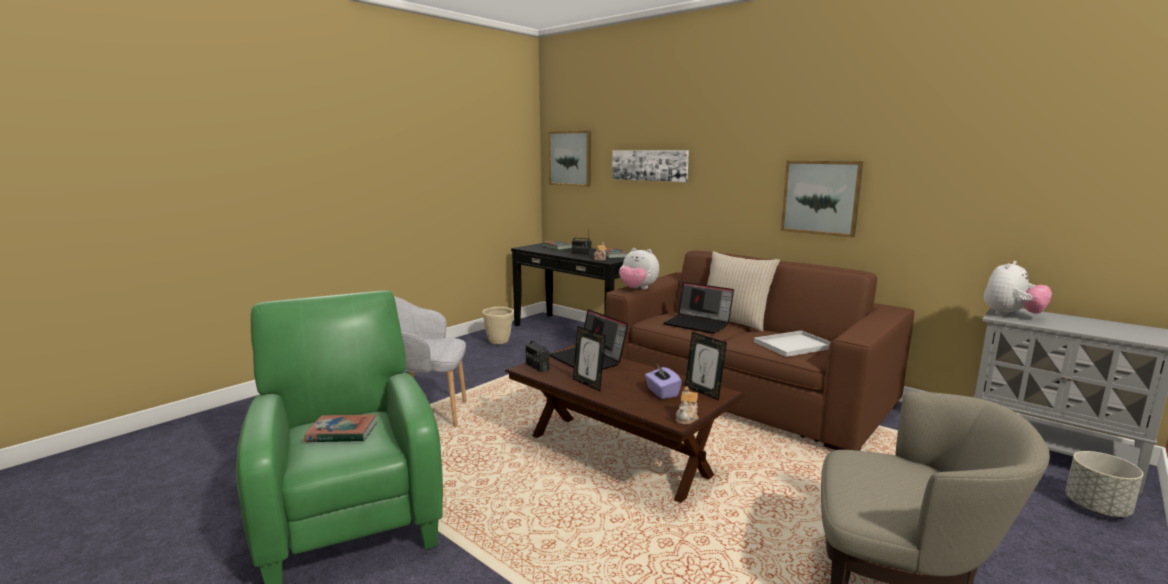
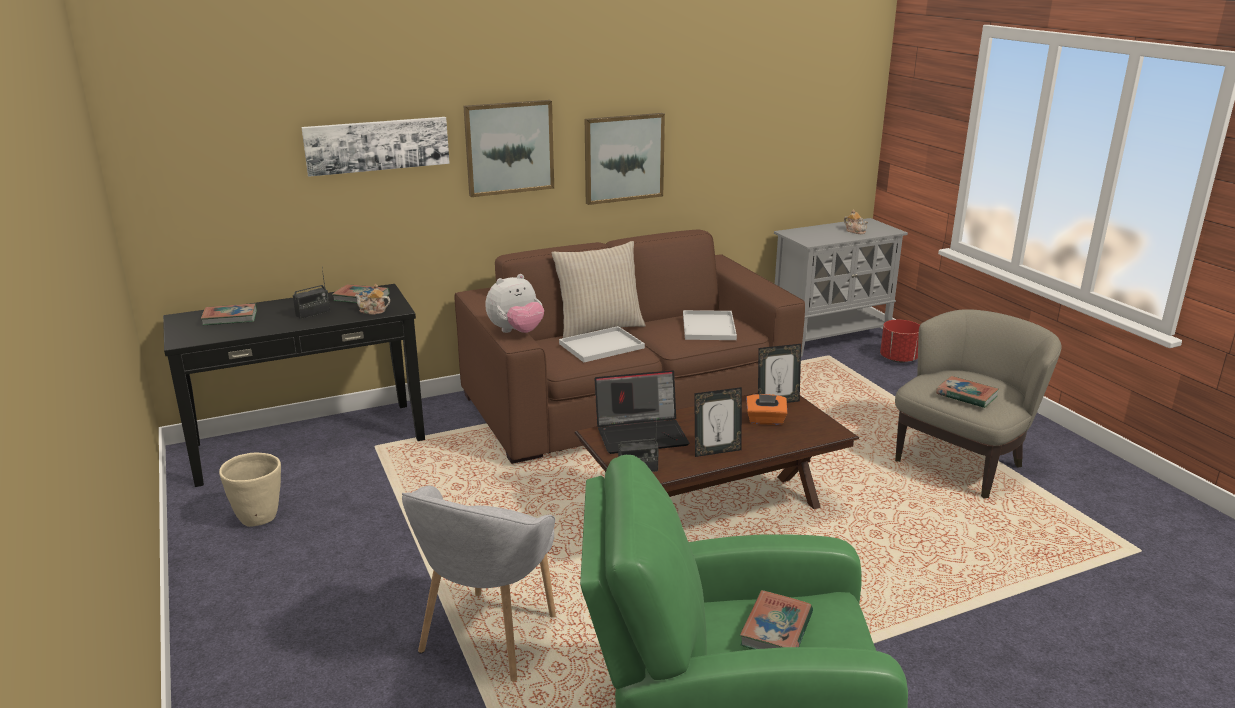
camera: 65 degrees left, 10 degrees up
picture [548,131,591,187] -> picture moved to [463,100,554,197]
purple tissue box [645,365,682,399] -> orange tissue box [746,394,787,425]
laptop [663,282,734,334] -> white tray [559,326,645,362]
teapot [676,386,699,425] -> teapot moved to [844,209,868,234]
plush toy [984,261,1052,316] -> none
grey planter [1065,451,1143,517] -> red planter [880,320,920,363]
none -> book [936,376,999,408]

